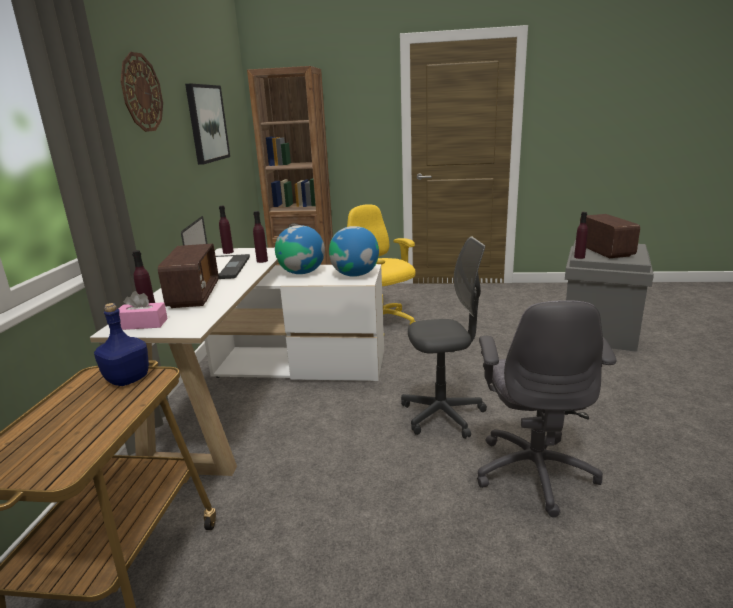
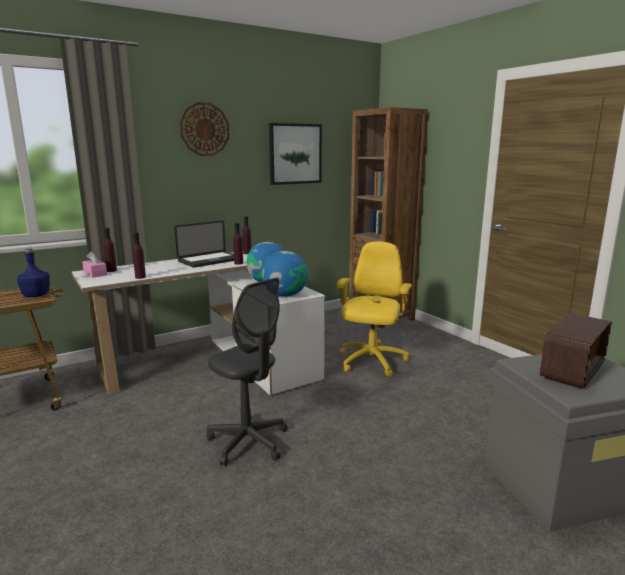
camera: 50 degrees right, 5 degrees down
radio [158,244,219,308] -> none
grey office chair [477,300,616,517] -> none
purple bottle [574,212,588,259] -> purple bottle moved to [133,232,146,279]

